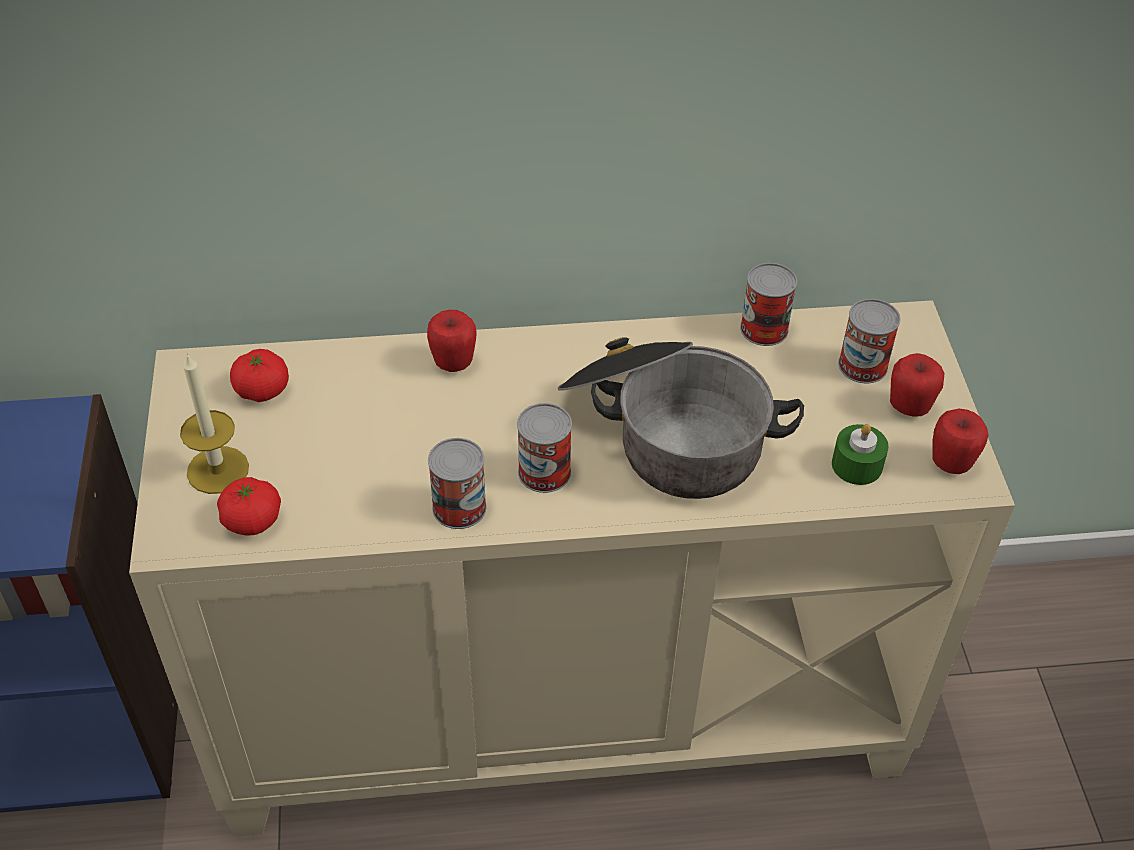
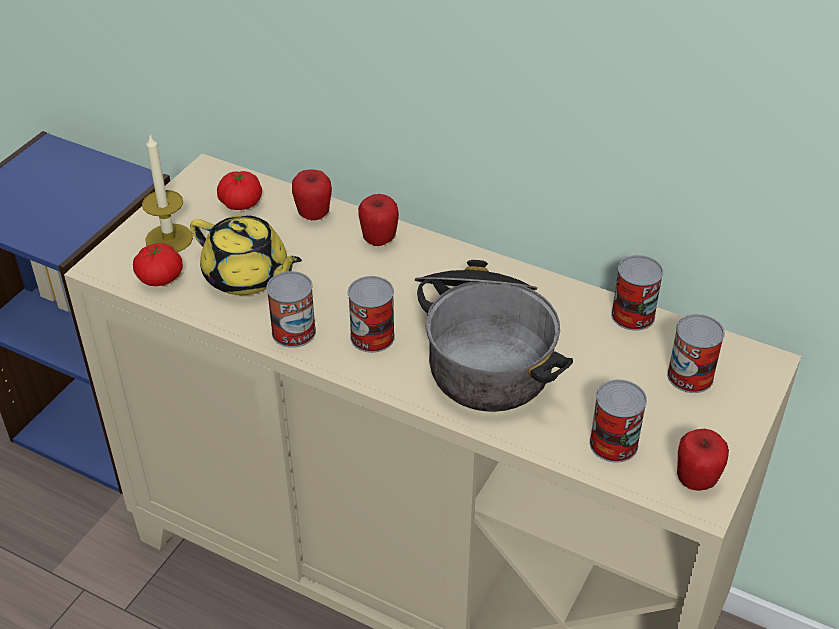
camera: 35 degrees right, 5 degrees down
green candle [832,424,889,485] -> can [589,380,647,463]
apple [890,353,945,417] -> apple moved to [292,169,332,220]
none -> yellow teapot [190,215,302,295]

